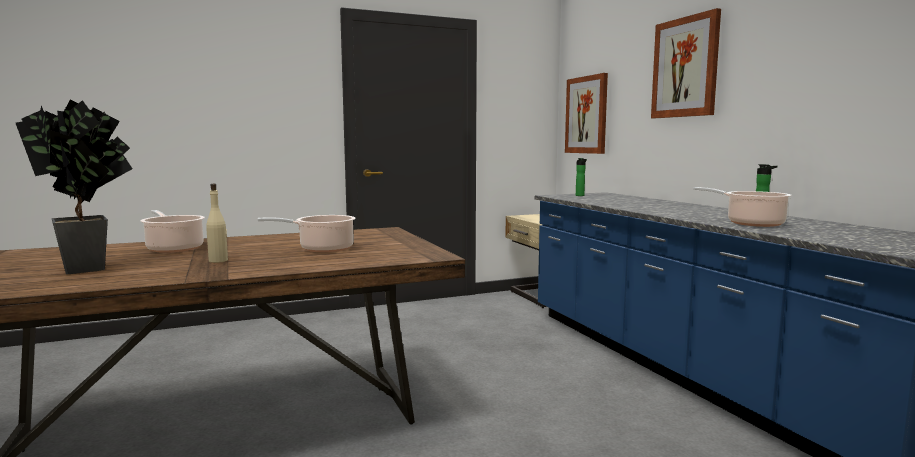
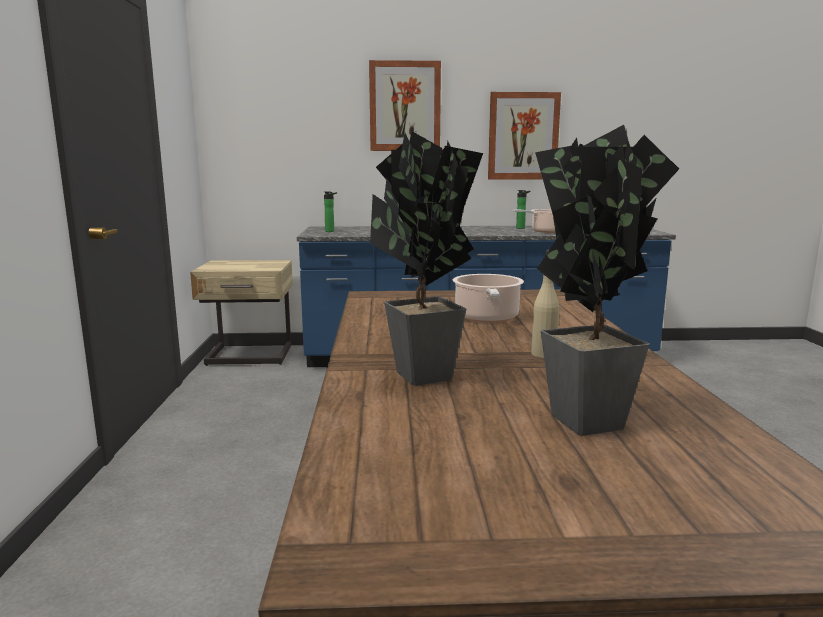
camera: 70 degrees left, 5 degrees up
cooking pot [140,210,205,253] -> potted plant [370,131,483,386]
picture [565,73,608,154] -> picture moved to [488,92,561,180]

